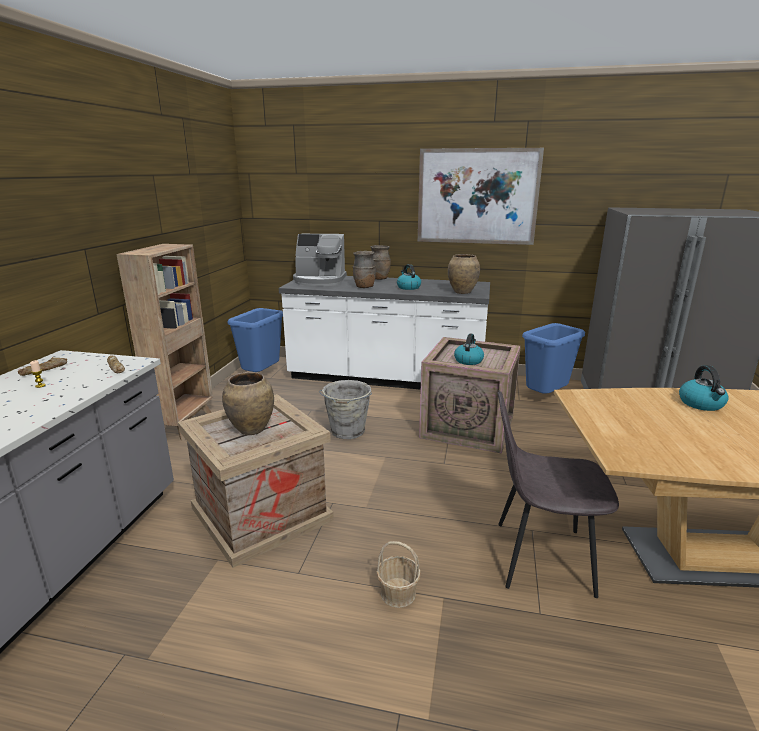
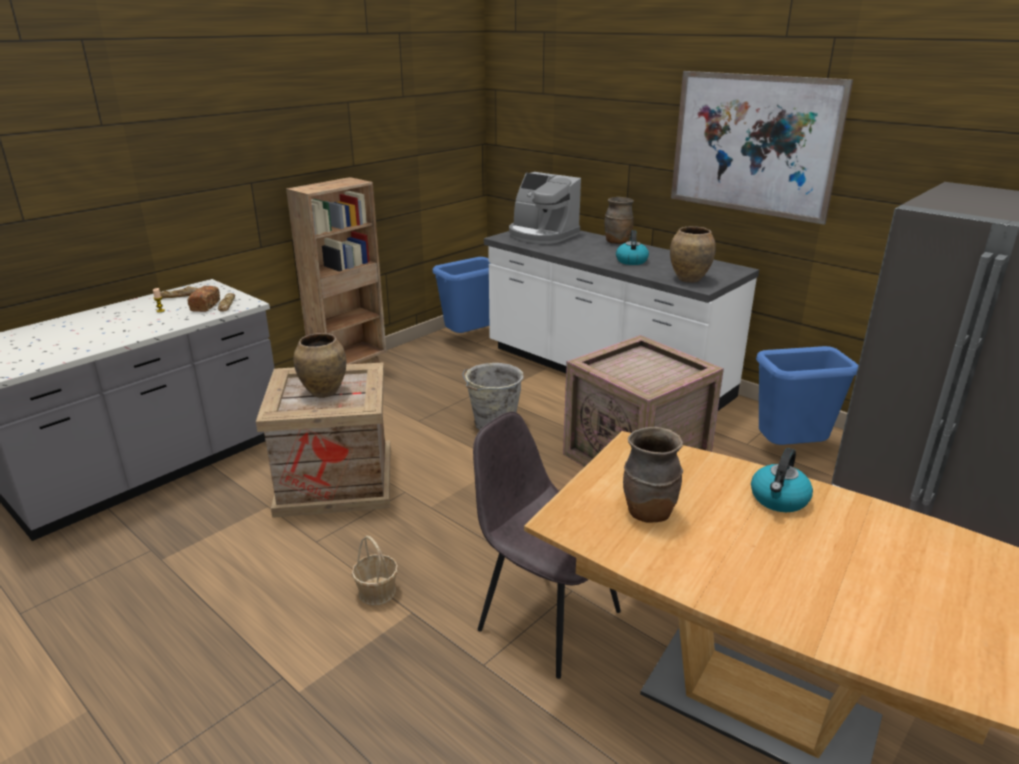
camera: 30 degrees right, 5 degrees up
brown vase [353,251,376,288] -> brown vase moved to [623,427,683,523]
kettle [454,334,484,365] -> none
none -> bread [188,286,220,312]

